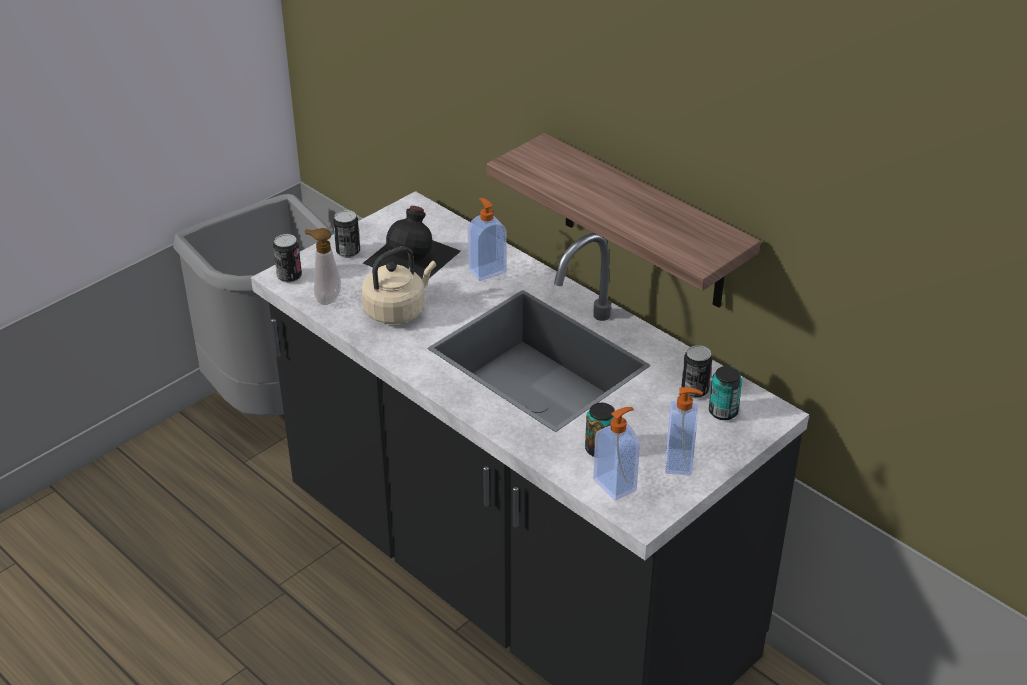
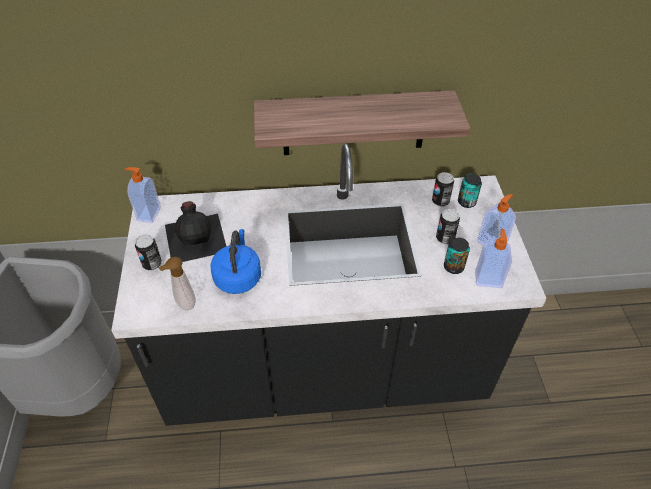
camera: 50 degrees left, 10 degrees up
can [273,234,302,283] -> can moved to [436,209,460,244]
beige kettle [361,246,436,324] -> blue kettle [211,229,261,294]
soap dispenser [468,198,507,281] -> soap dispenser moved to [125,167,161,223]

